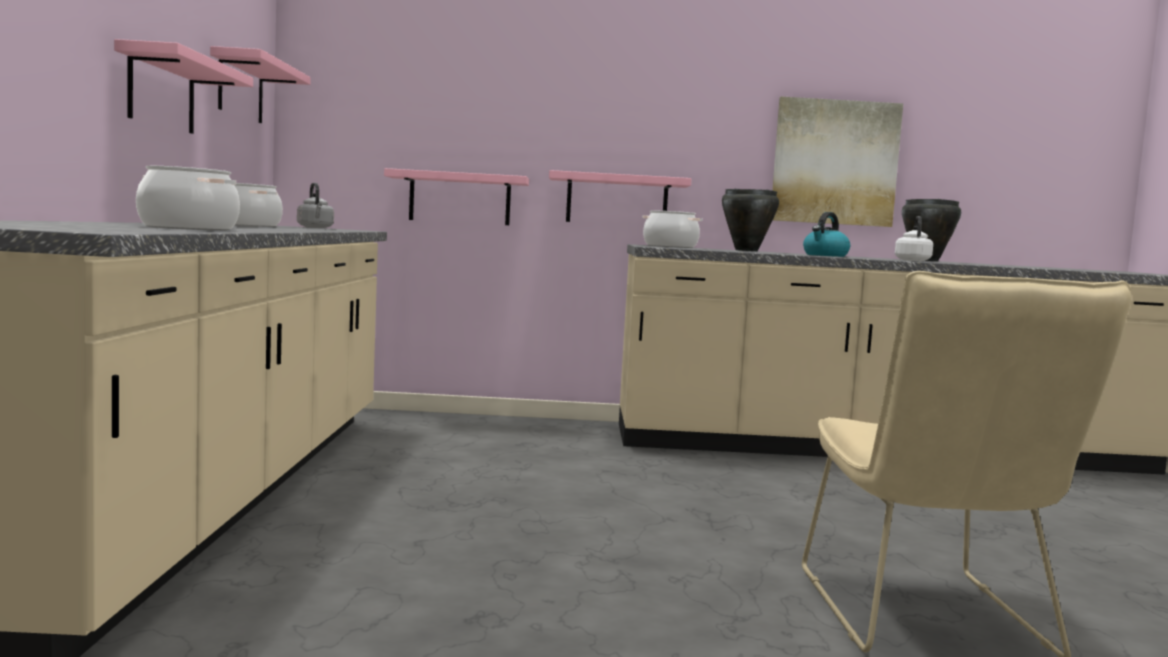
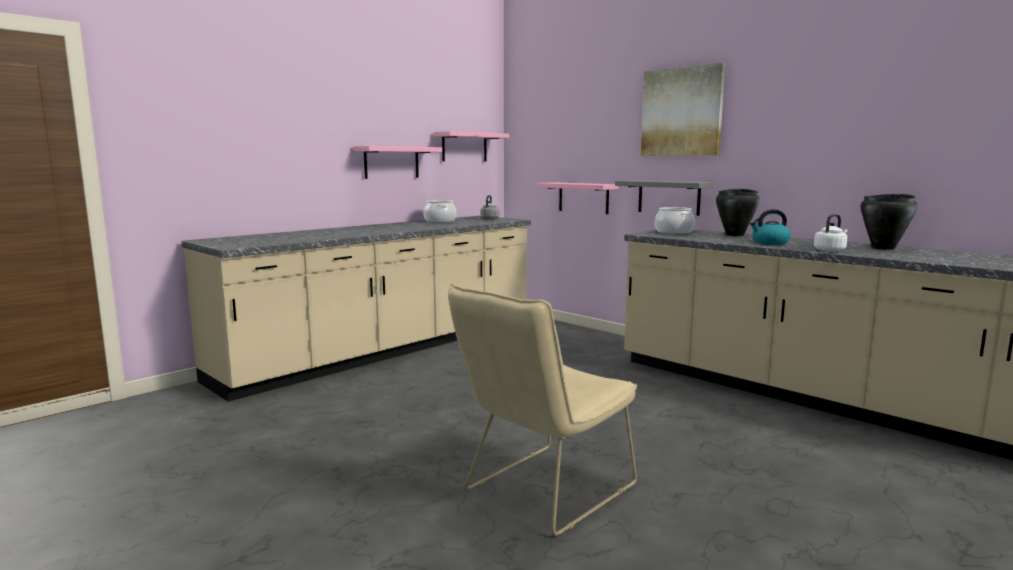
camera: 45 degrees right, 5 degrees up
cooking pot [136,166,240,231] -> none
pink shelf [549,170,691,222] -> grey shelf [615,180,713,216]
picture [772,97,903,227] -> picture moved to [641,63,725,156]

